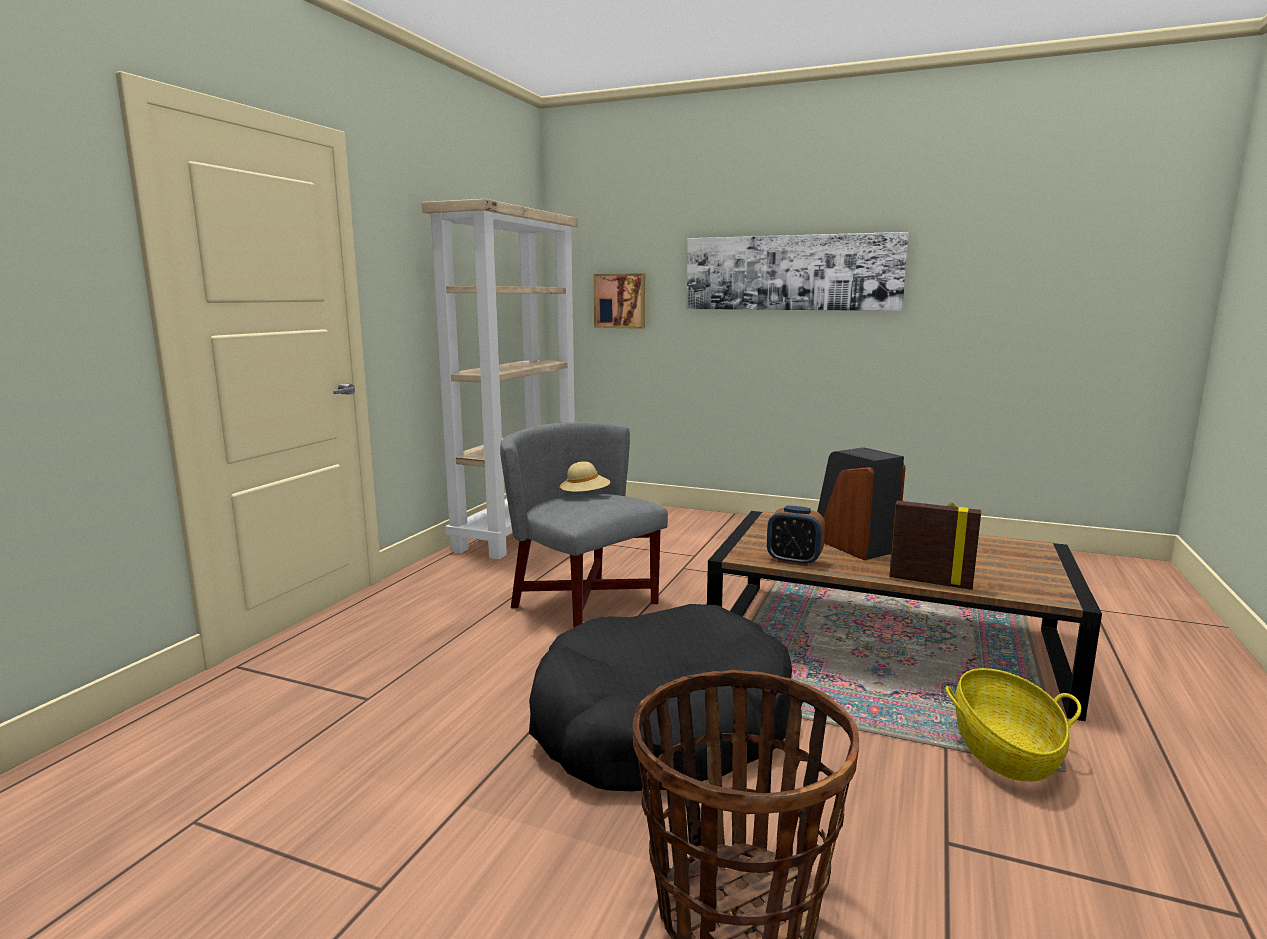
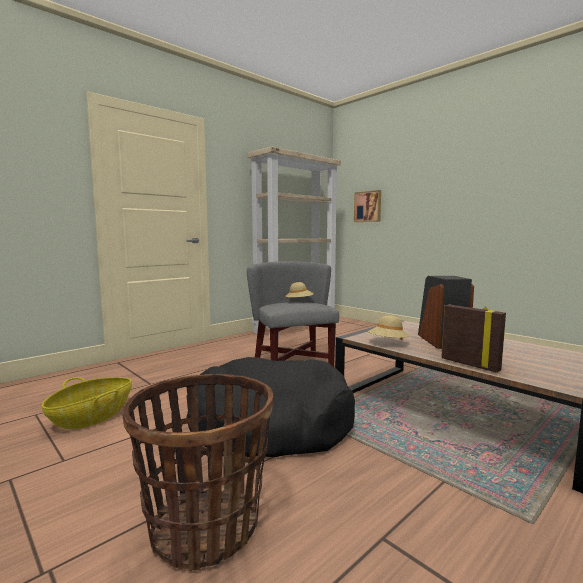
camera: 25 degrees right, 5 degrees down
picture [687,232,909,311] -> none
alarm clock [767,506,825,566] -> beige hat [368,315,410,340]
basket [945,668,1081,782] -> basket moved to [42,377,132,429]

